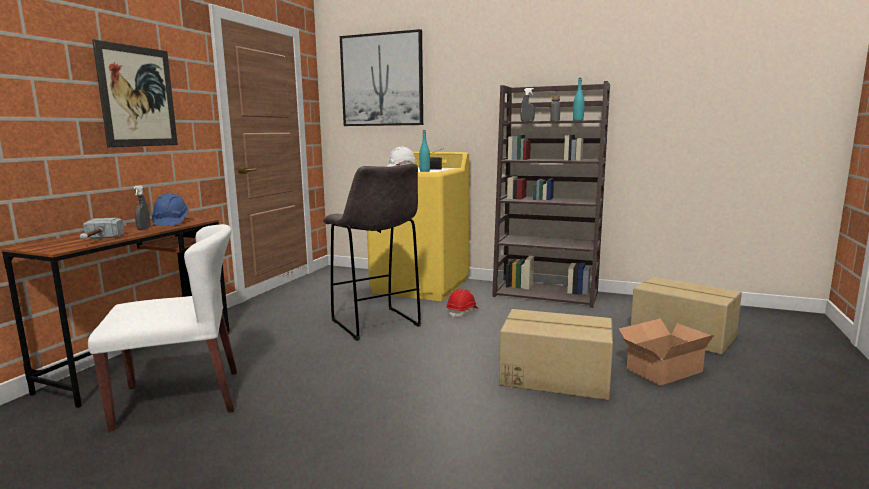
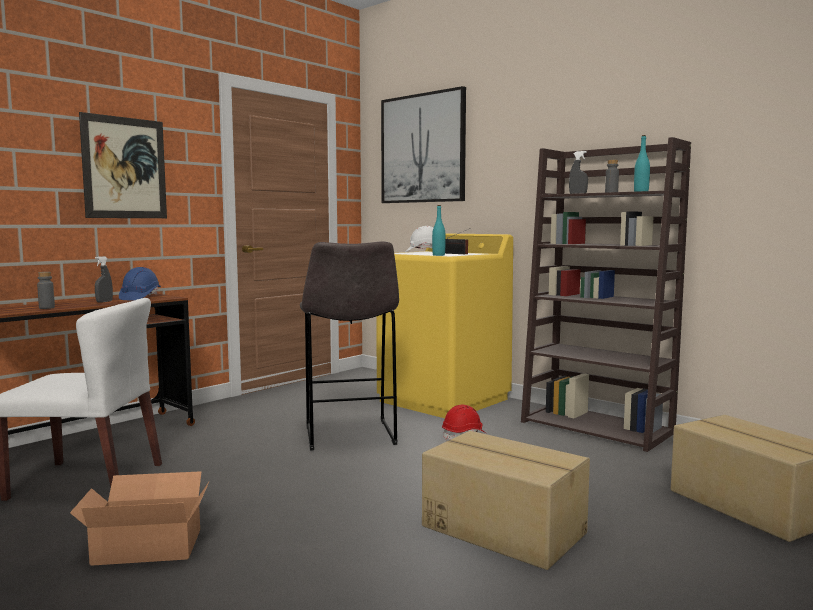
camera: 20 degrees right, 5 degrees down
hammer [80,218,124,240] -> grey bottle [37,272,55,309]
cardboard box [619,318,715,386] -> cardboard box moved to [70,471,209,566]

